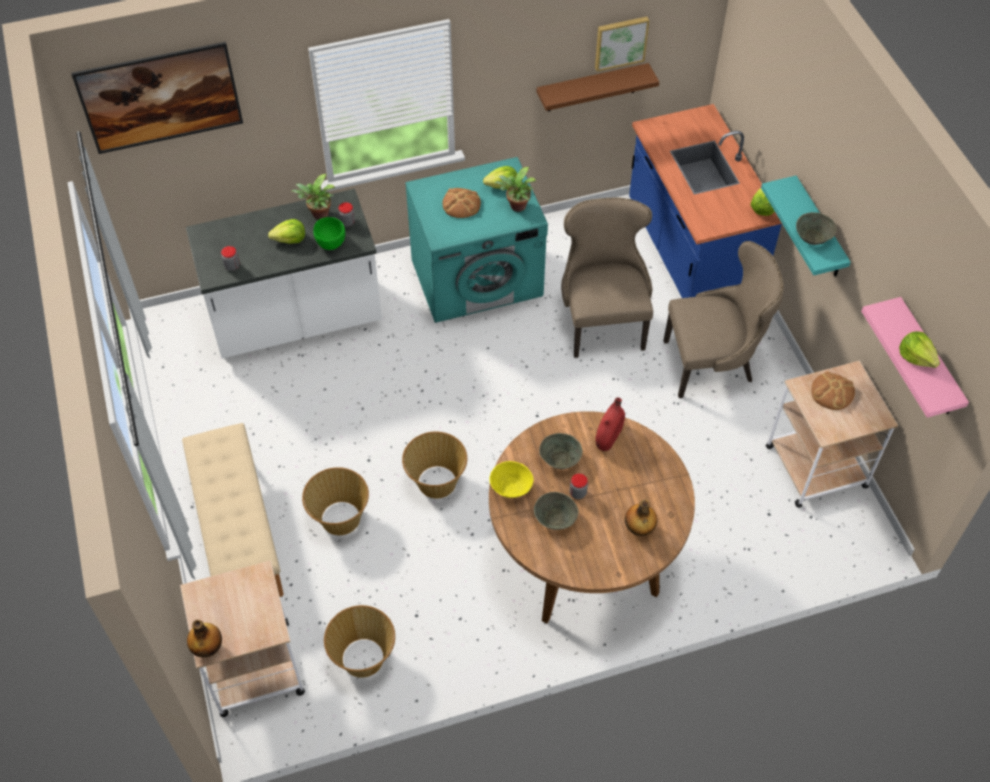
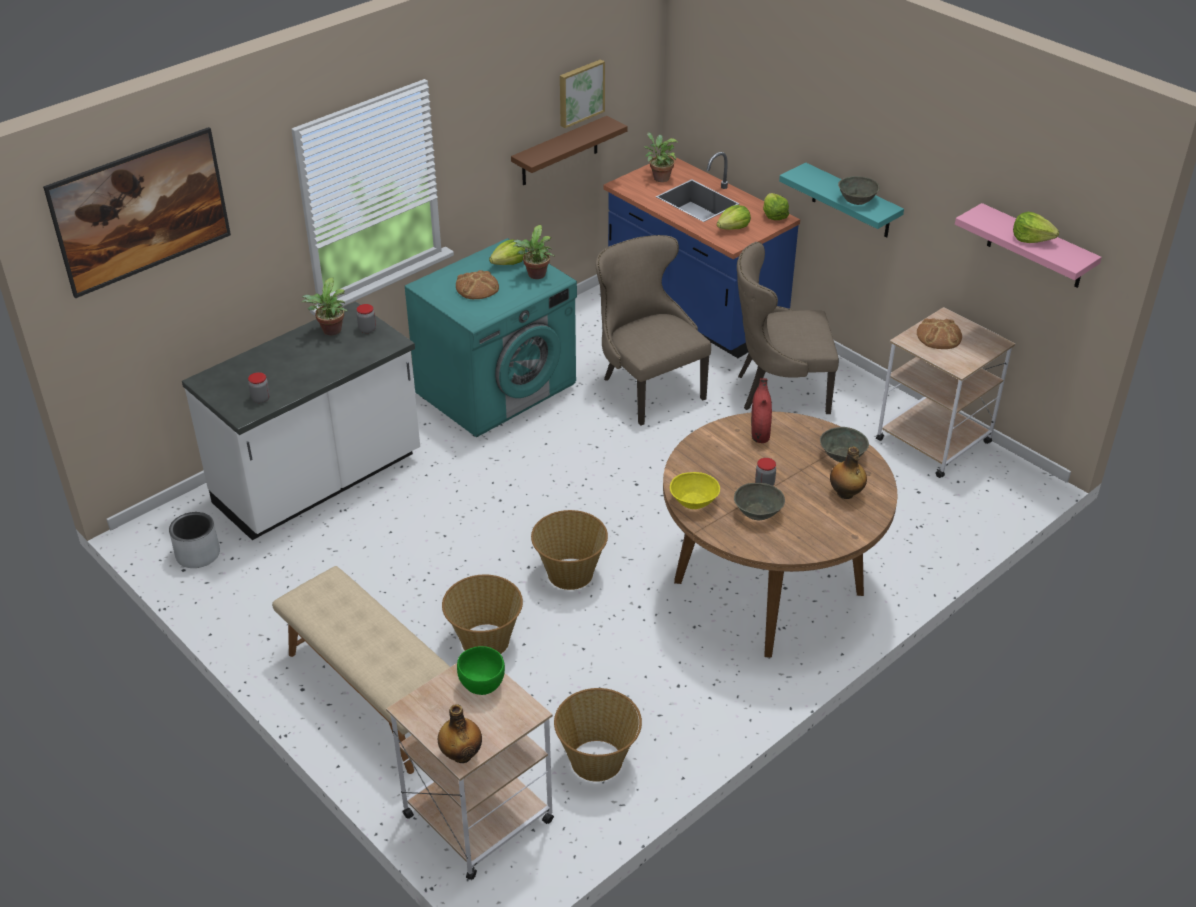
camera: 25 degrees left, 15 degrees down
lettuce [268,219,305,244] -> lettuce moved to [717,205,751,230]
green bowl [313,217,345,250] -> green bowl moved to [457,646,505,695]
grey bowl [539,433,582,469] -> grey bowl moved to [820,427,869,462]
beige chair [664,241,784,398] -> beige chair turned 150 degrees counterclockwise [737,242,839,414]
none -> grey planter [169,512,220,568]
none -> potted plant [644,132,679,182]

